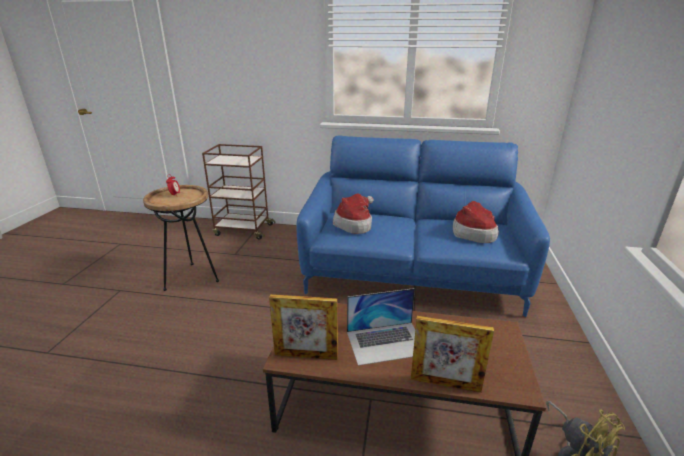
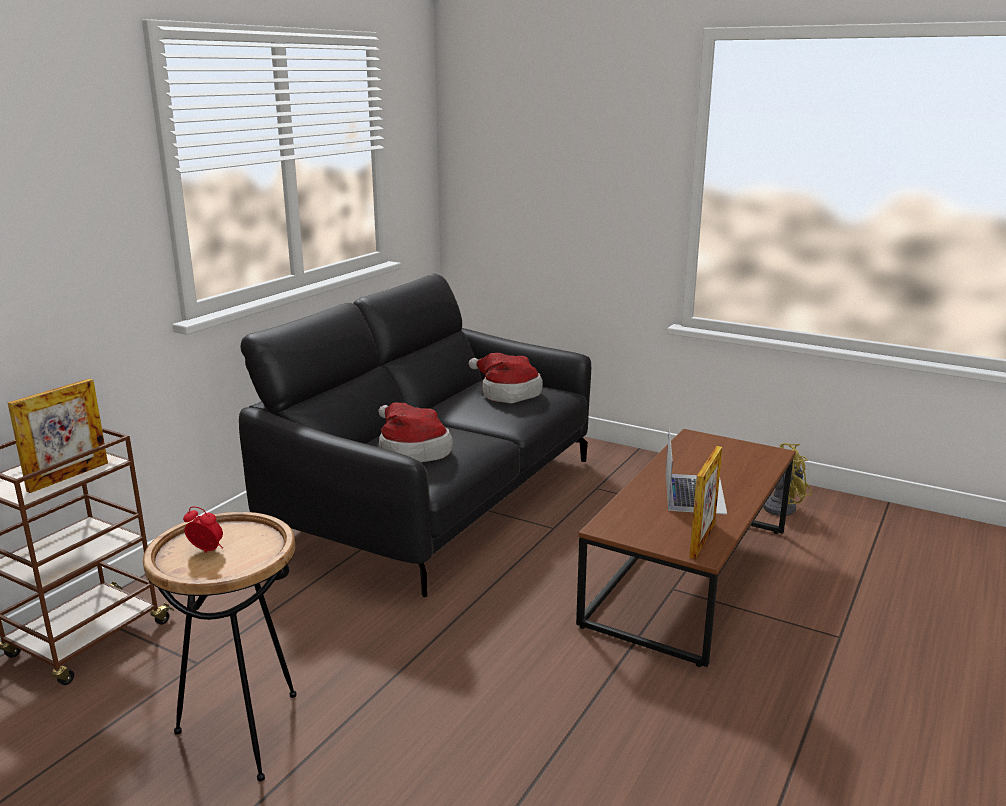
camera: 70 degrees left, 5 degrees down
blue sofa [297,135,550,317] -> black sofa [239,273,591,597]
picture frame [410,316,494,393] -> picture frame moved to [8,378,108,493]

